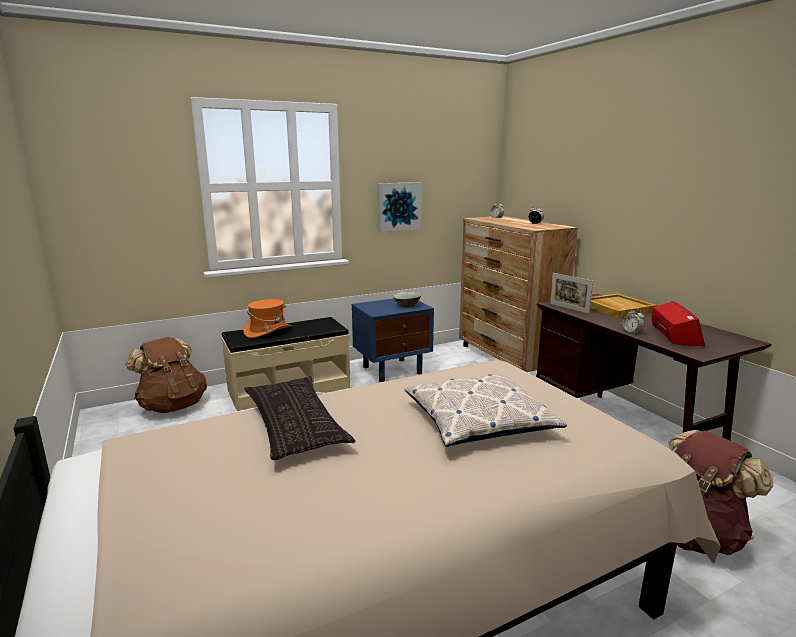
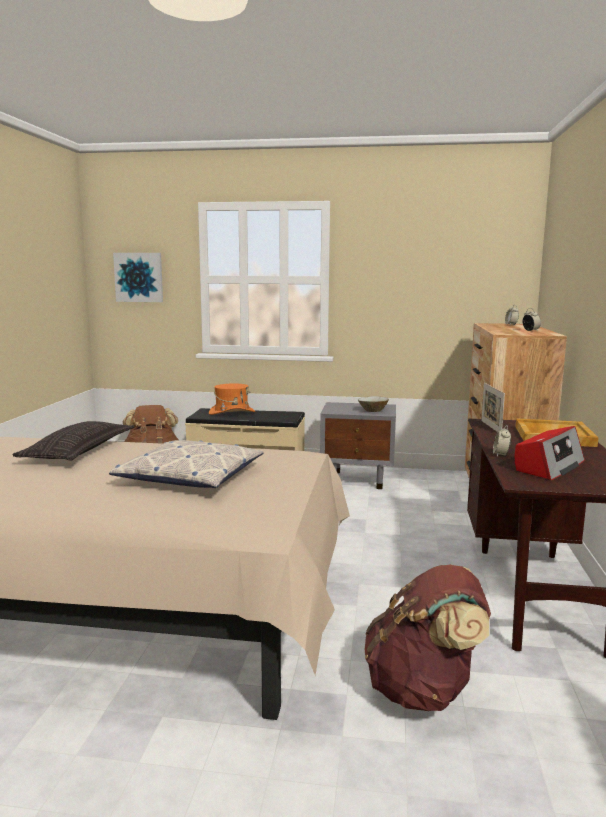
camera: 35 degrees right, 5 degrees down
blue nightstand [352,298,434,382] -> grey nightstand [320,402,396,489]
picture [378,182,421,232] -> picture moved to [113,253,163,302]

